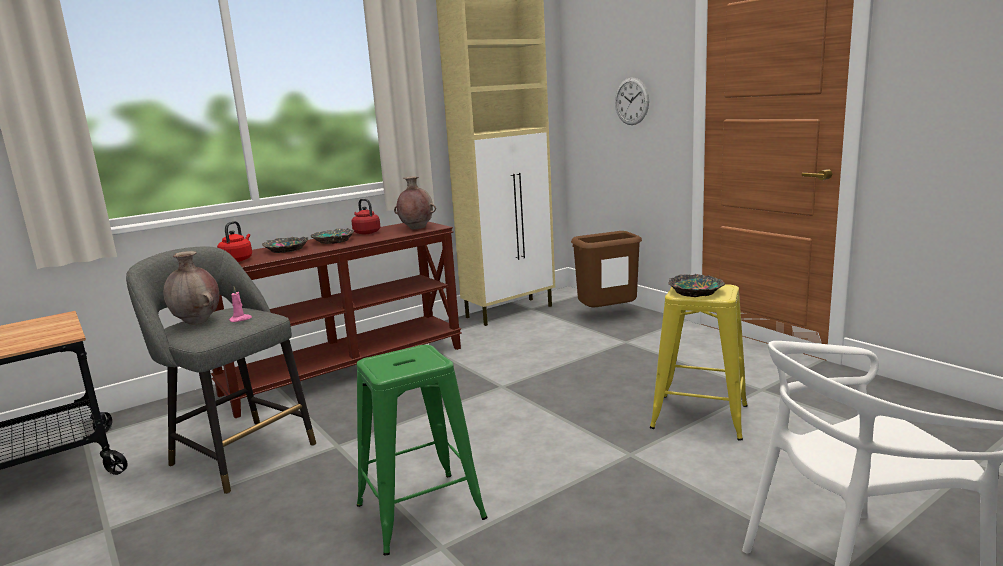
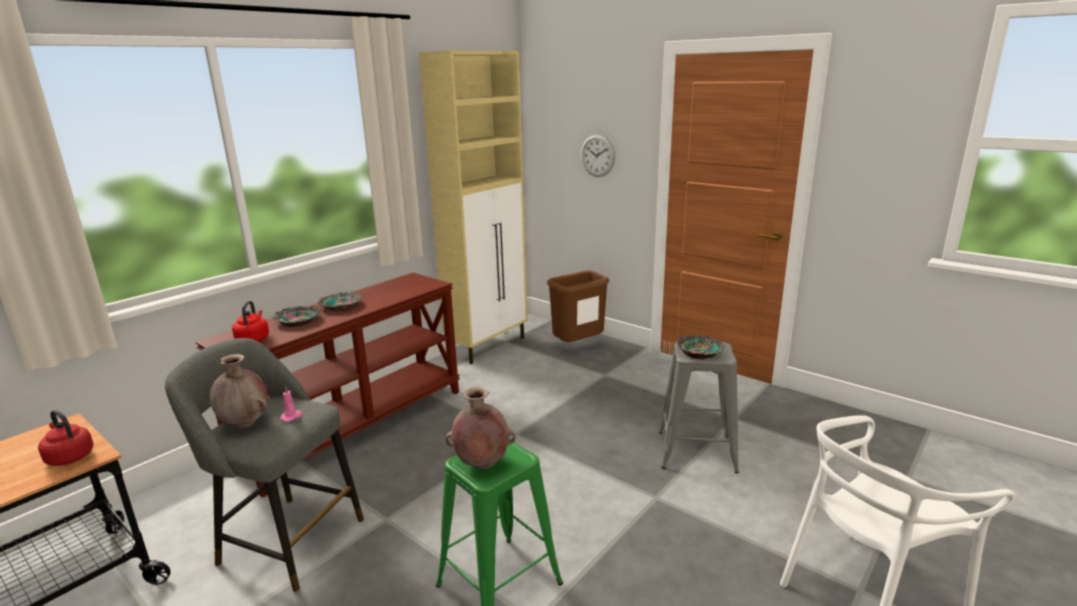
camera: 15 degrees left, 5 degrees up
red kettle [352,199,380,234] -> red kettle moved to [38,410,94,466]
brown vase [394,176,436,229] -> brown vase moved to [445,387,516,469]
yellow stool [650,285,748,441] -> grey stool [659,342,739,473]

